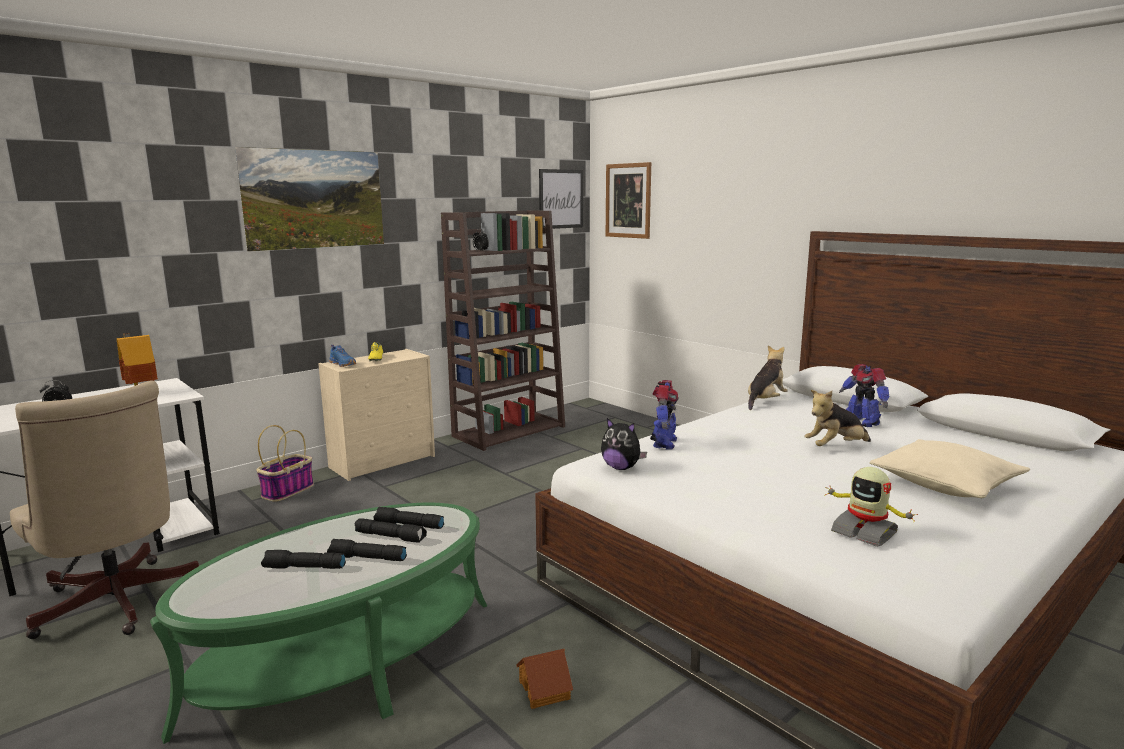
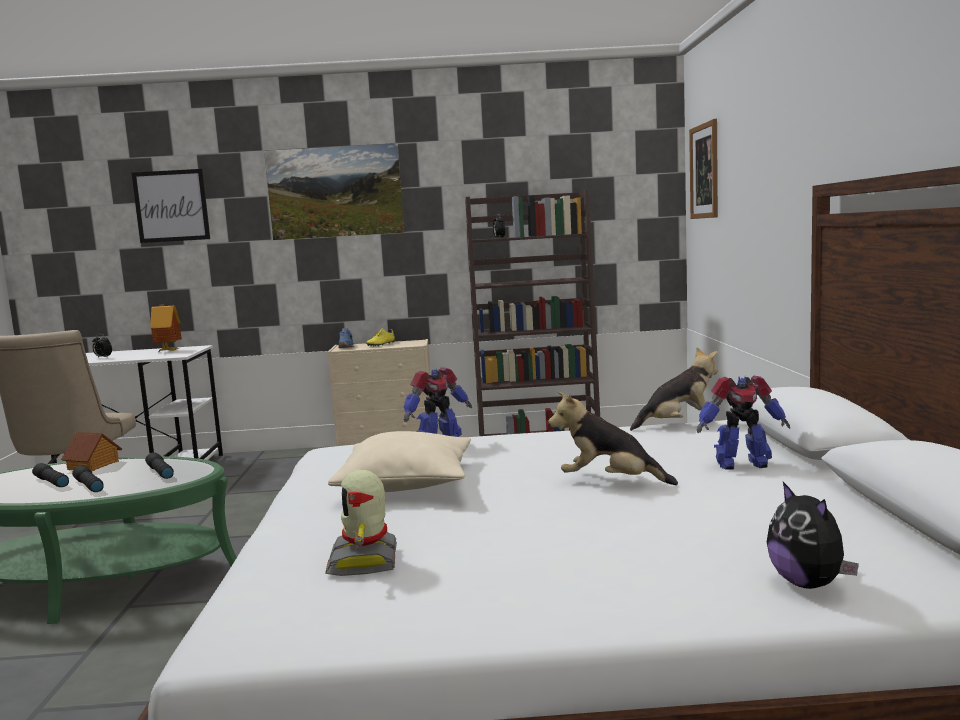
camera: 40 degrees right, 5 degrees down
basket [256,425,314,502] -> none
black flashlight [355,518,427,543] -> none
toy house [516,649,573,709] -> toy house moved to [61,432,122,471]
picture [539,169,583,229] -> picture moved to [132,169,210,243]
plush toy [601,418,647,470] -> plush toy moved to [767,482,859,589]
toy robot [839,364,889,427] -> toy robot turned 105 degrees counterclockwise [697,375,790,470]
beige pillow [870,439,1030,498] -> beige pillow moved to [328,431,471,492]

